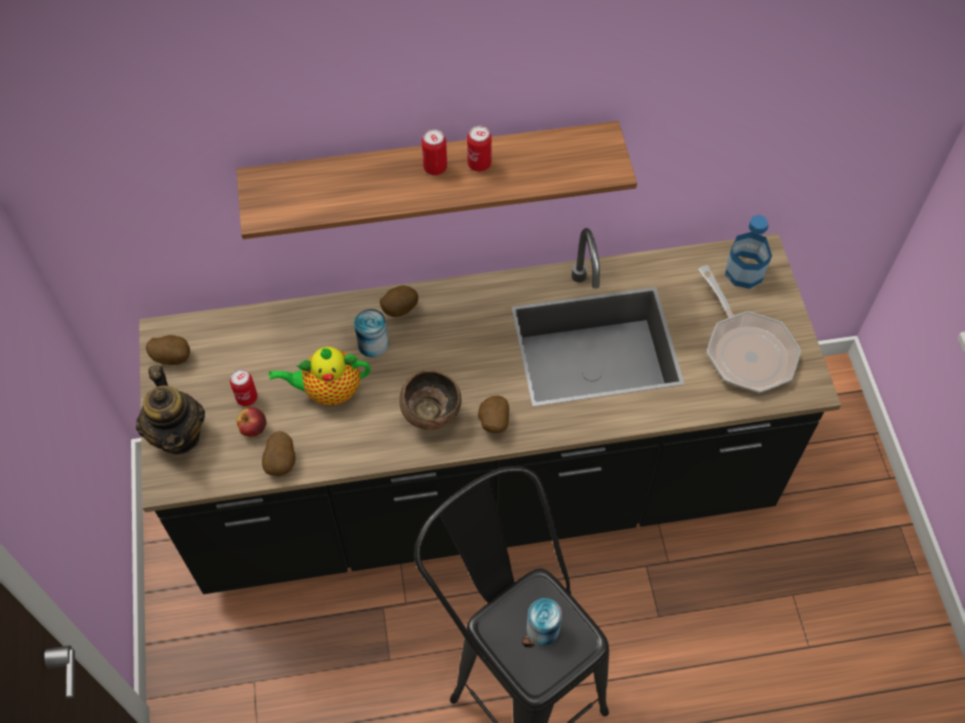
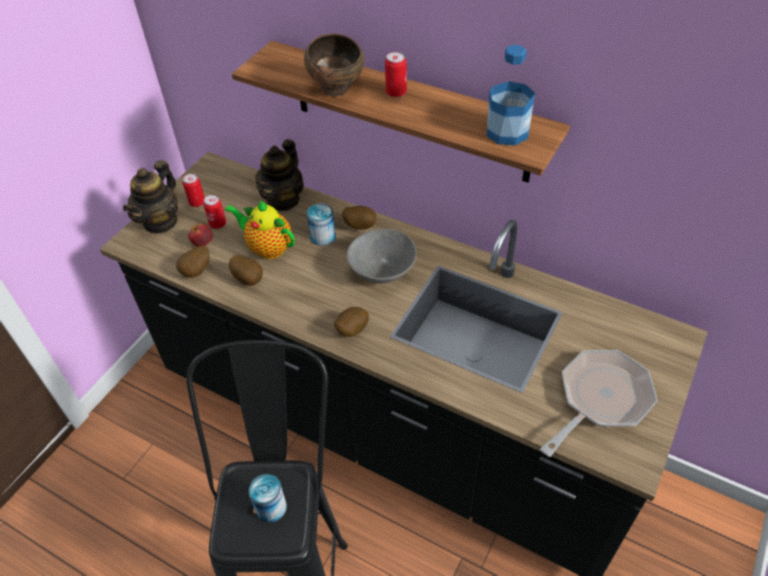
camera: 40 degrees right, 10 degrees down
potato [146,335,190,365] -> potato moved to [229,255,263,286]
brown bowl [399,370,462,430] -> brown bowl moved to [304,34,364,97]
can [467,125,492,172] -> can moved to [182,174,205,207]
frying pan [698,265,801,393] -> frying pan turned 150 degrees counterclockwise [540,350,658,457]
bottle [725,215,772,289] -> bottle moved to [487,45,535,145]
none -> teapot [255,139,304,211]
none -> grey bowl [347,229,417,283]

